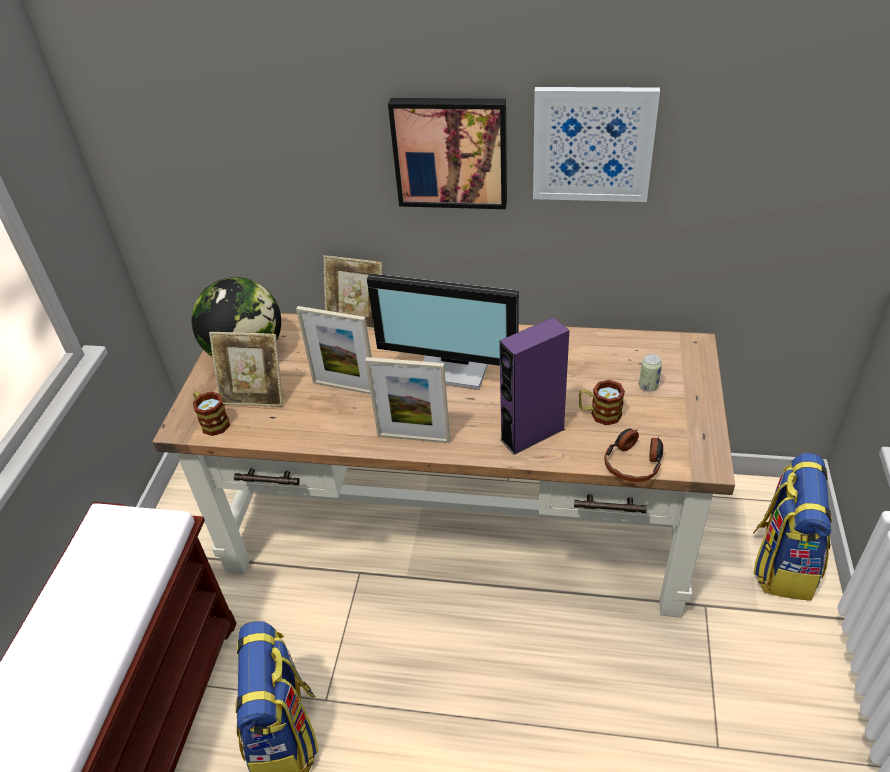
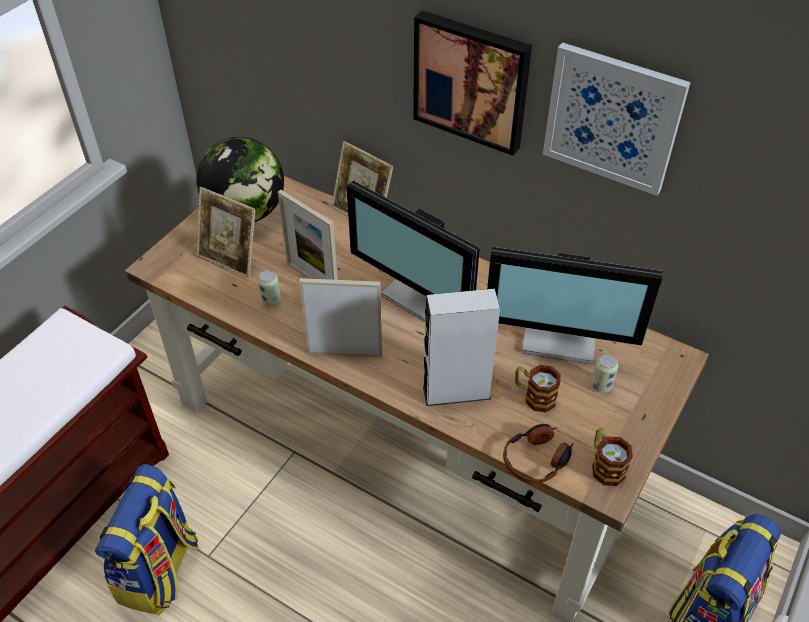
camera: 20 degrees right, 5 degrees up
mug [193,391,230,436] -> mug moved to [592,428,633,486]
picture frame [365,357,450,443] -> picture frame turned 150 degrees clockwise [299,278,382,357]
purple speaker [499,317,569,455] -> grey speaker [423,288,500,406]
none -> can [258,270,281,307]
none -> monitor [487,247,662,364]

